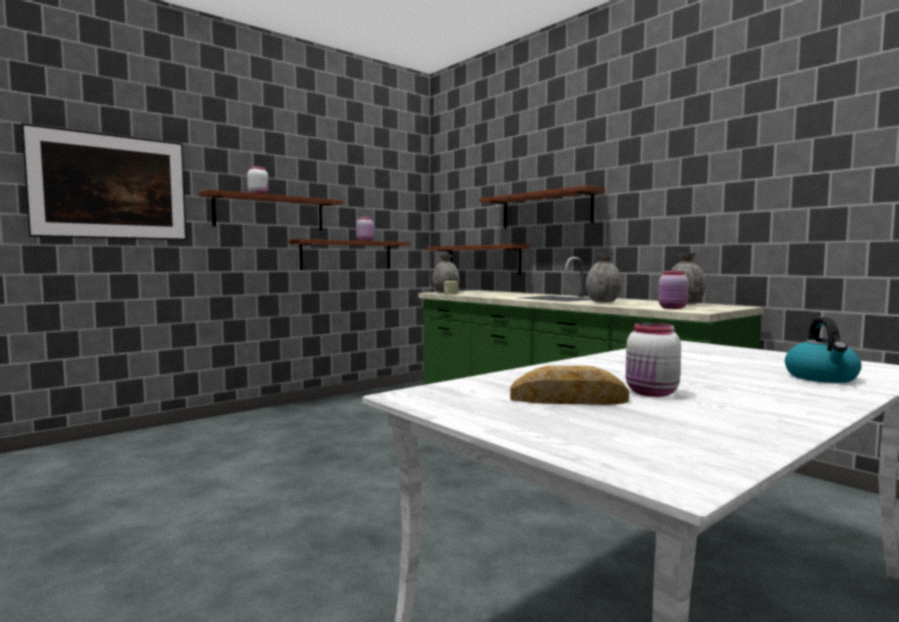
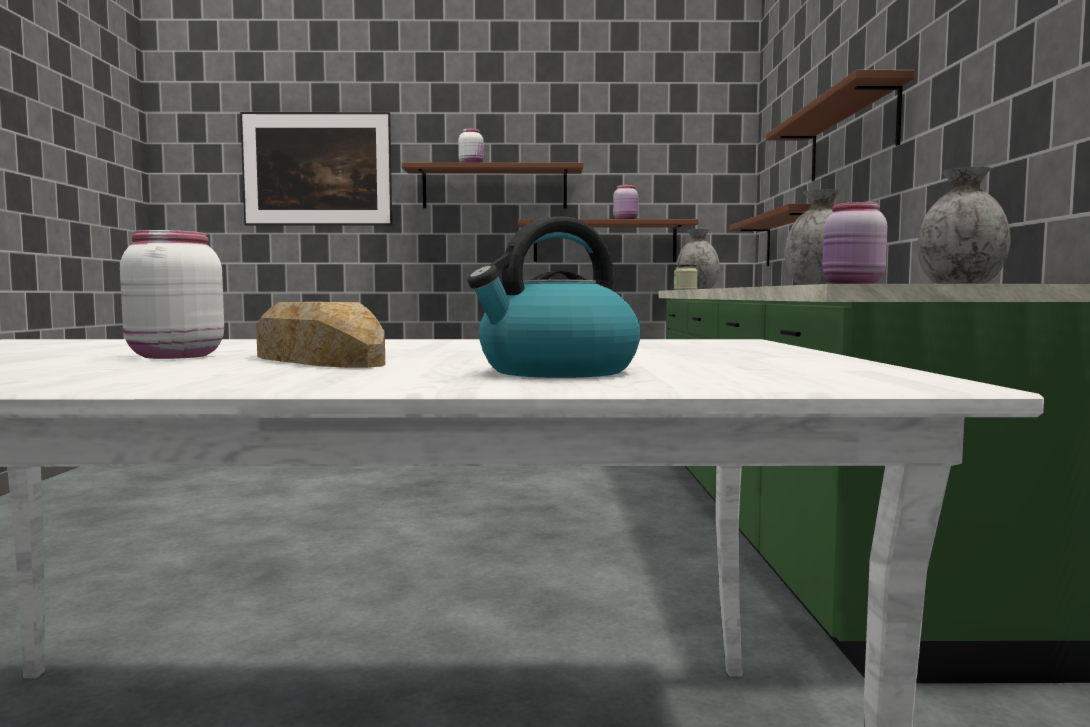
camera: 40 degrees right, 0 degrees up
bread [510,365,629,405] -> bread moved to [256,302,385,368]

